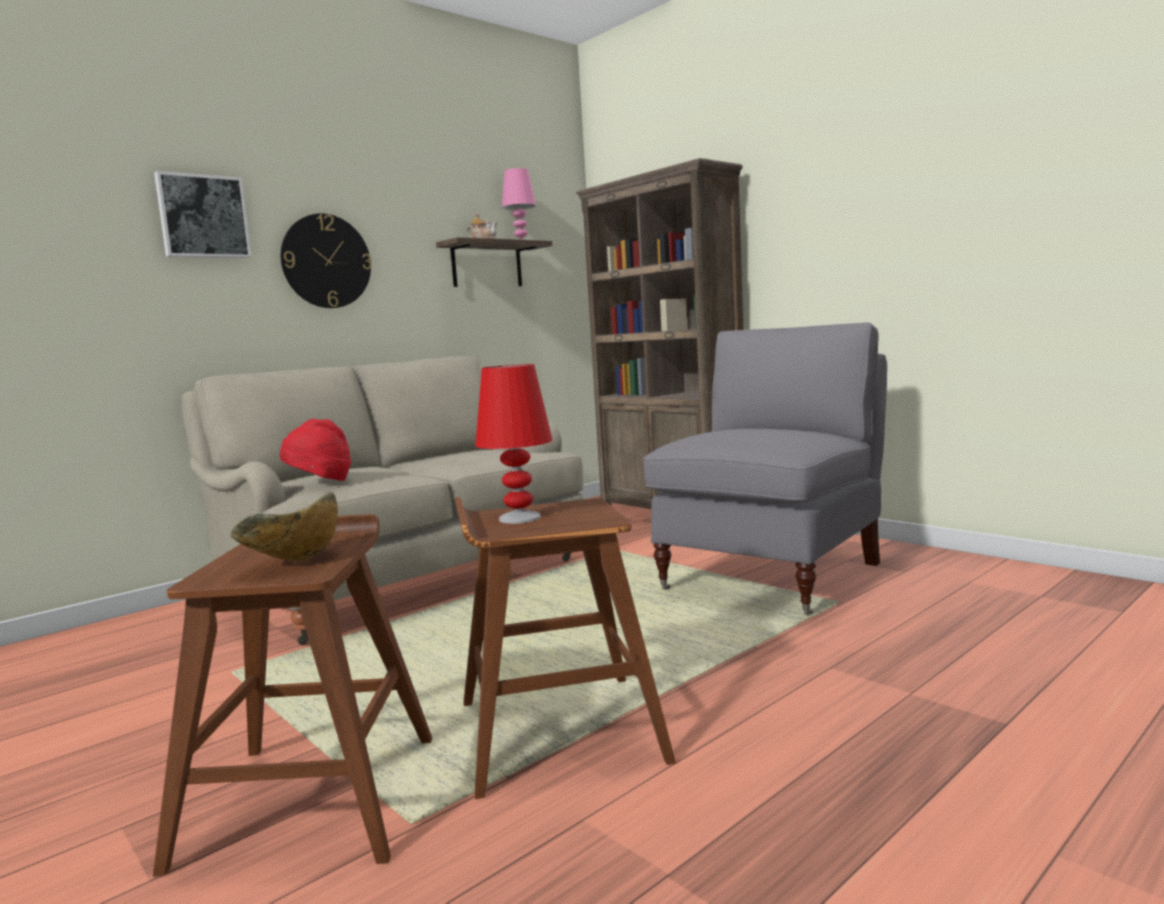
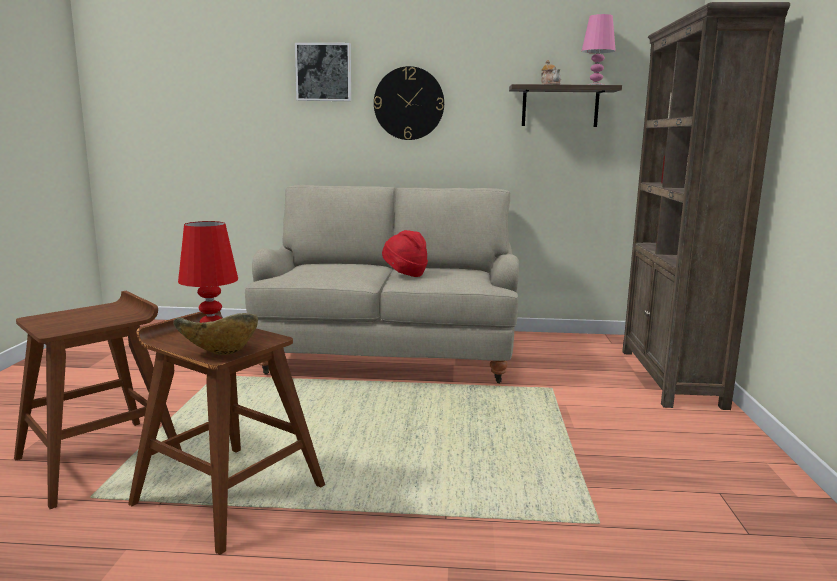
camera: 45 degrees right, 5 degrees up
bowl [230,492,338,561] -> bowl moved to [173,313,258,355]
red hat [280,419,351,481] -> red hat moved to [382,230,428,277]
grey armchair [643,322,887,615] -> none

